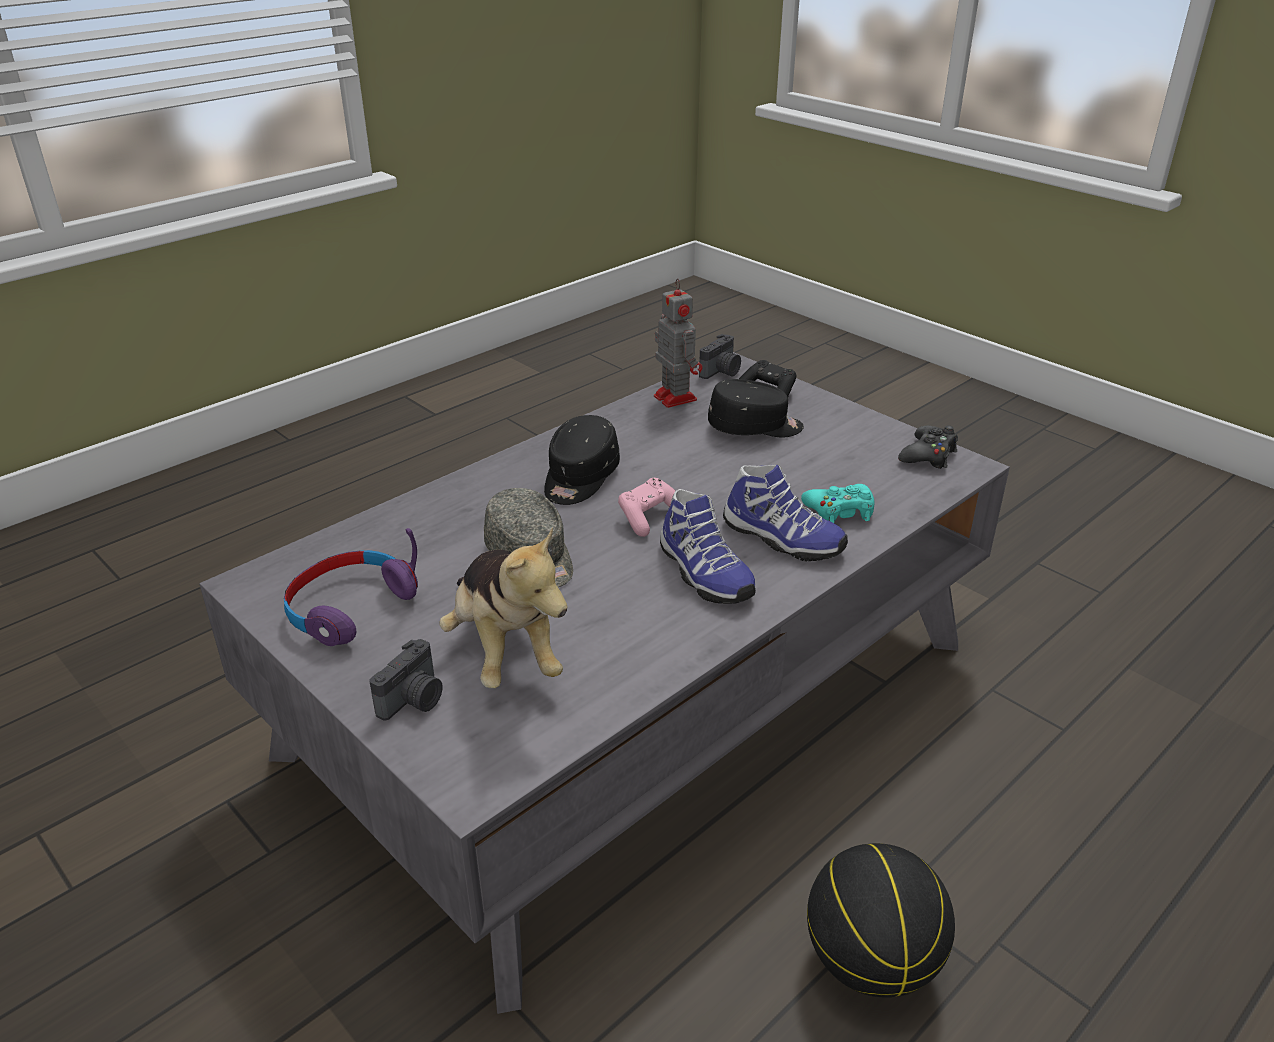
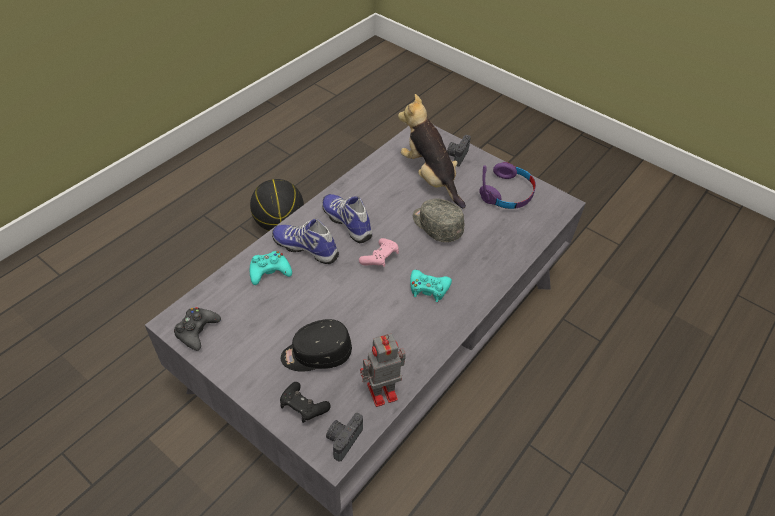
camera: 170 degrees right, 15 degrees up
black cap [544,415,620,505] -> turquoise game controller [410,270,452,302]
toy robot [654,279,703,408] -> toy robot turned 105 degrees clockwise [360,334,406,407]

